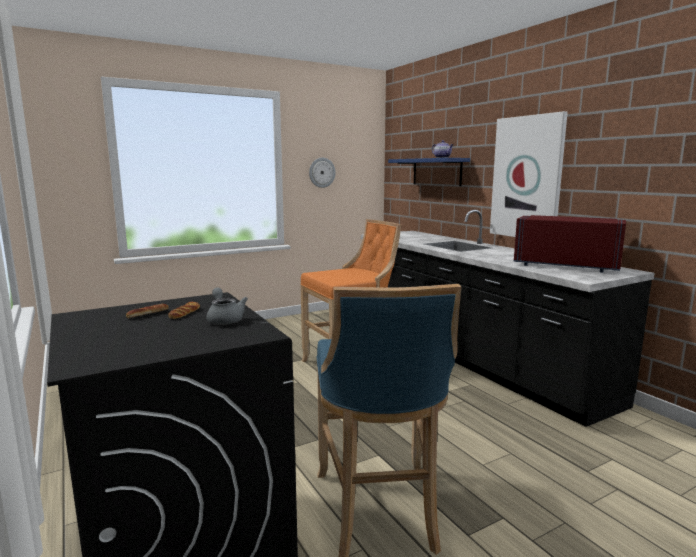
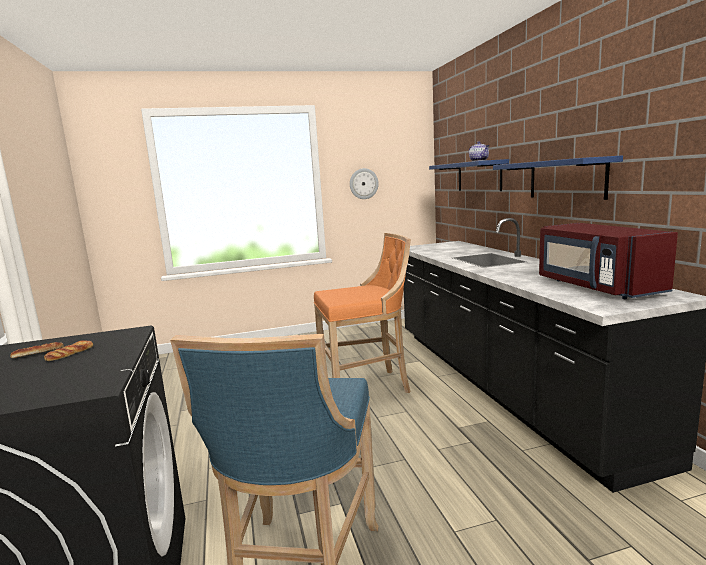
camera: 15 degrees right, 0 degrees up
grey teapot [207,288,248,325] -> none
picture [490,111,568,237] -> blue shelf [493,155,623,200]
red microwave [514,215,626,273] -> red microwave turned 150 degrees counterclockwise [539,223,678,299]

